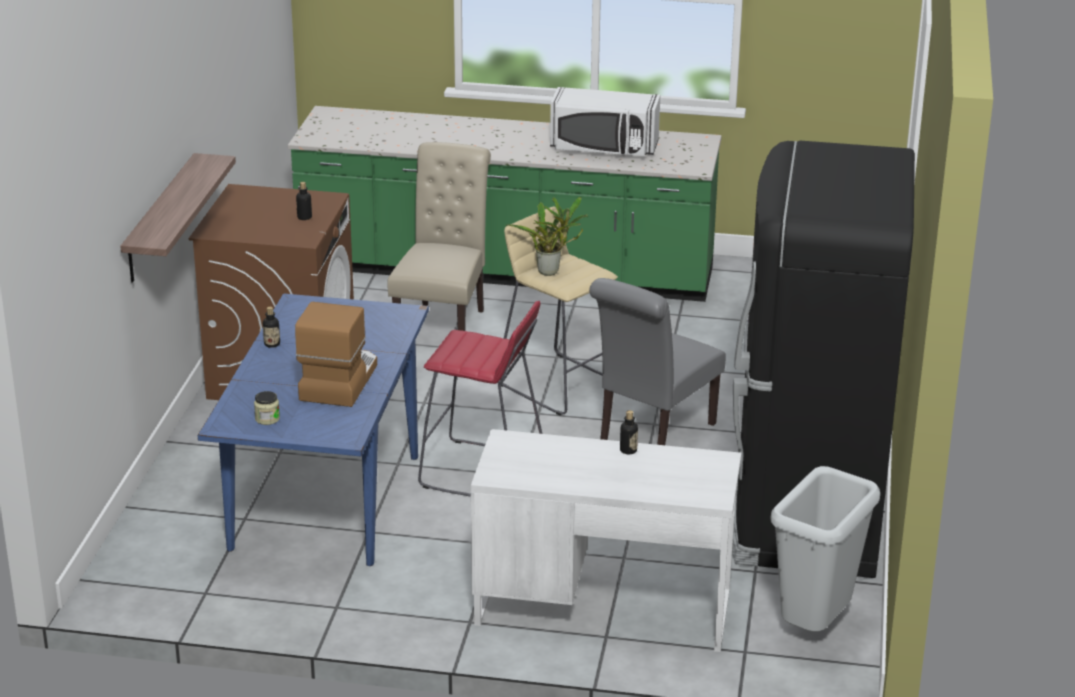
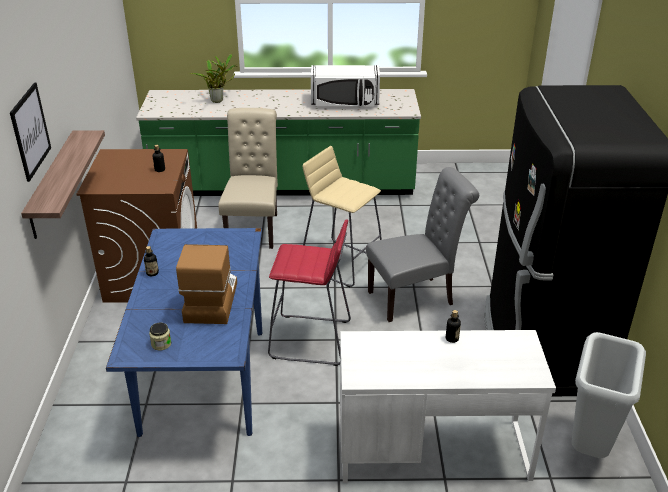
camera: 10 degrees left, 5 degrees up
potted plant [506,197,588,276] -> potted plant moved to [188,54,237,103]
grey chair [589,278,726,445] -> grey chair turned 135 degrees counterclockwise [366,167,479,322]
none -> picture [10,83,51,182]

